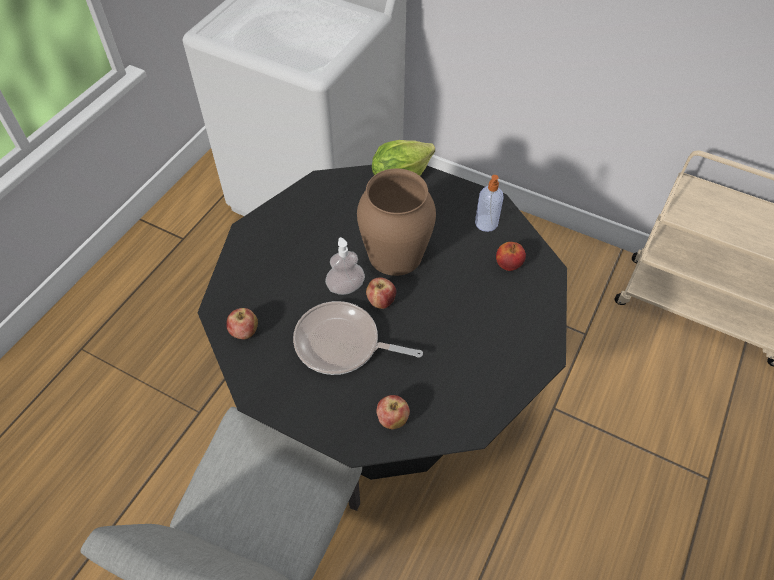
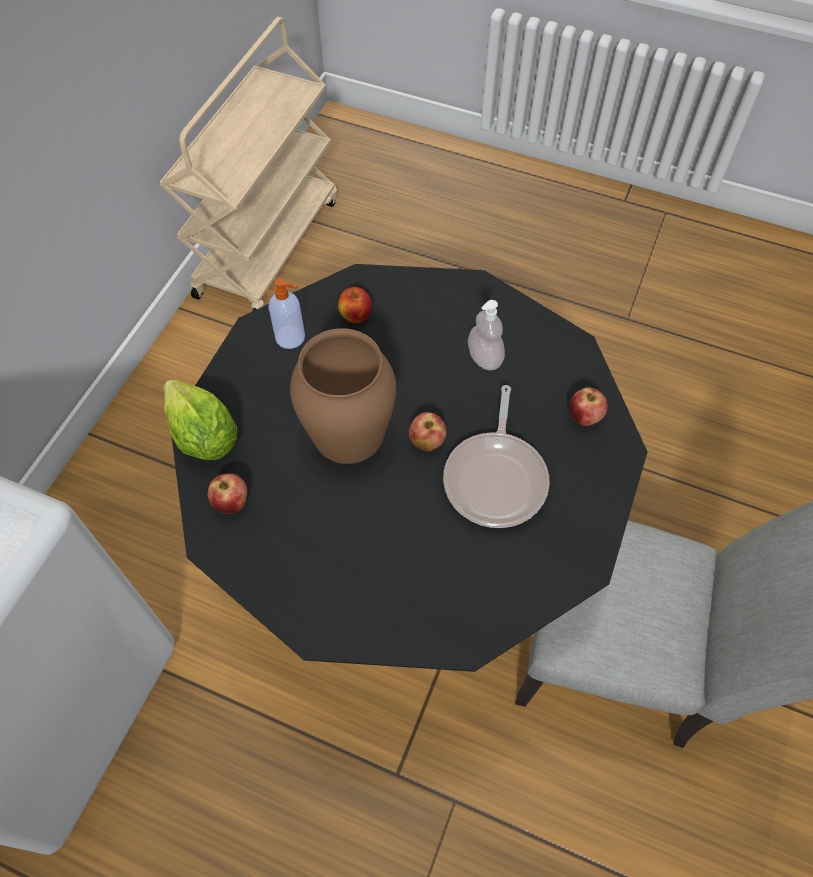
camera: 95 degrees left, 5 degrees up
apple [226,308,258,340] -> apple moved to [208,473,247,514]
soap dispenser [325,237,365,295] -> soap dispenser moved to [468,300,505,371]

